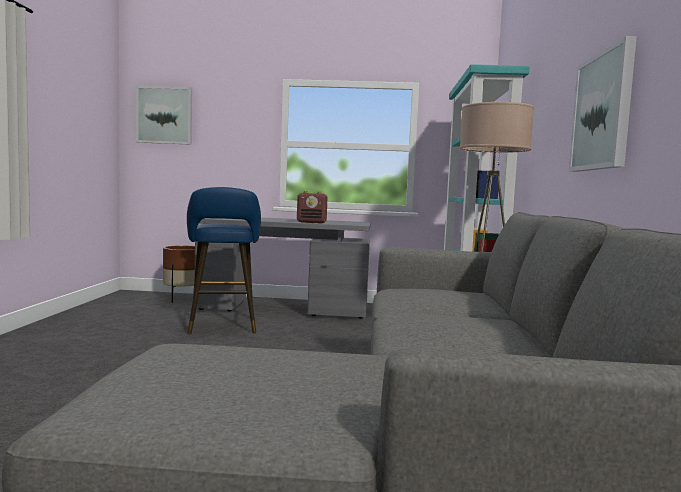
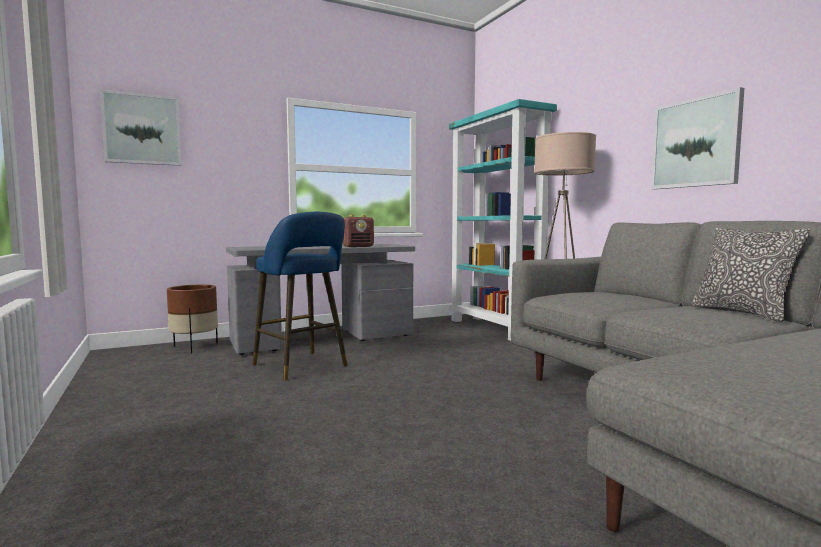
camera: 30 degrees left, 0 degrees up
none -> pillow [691,228,810,322]

